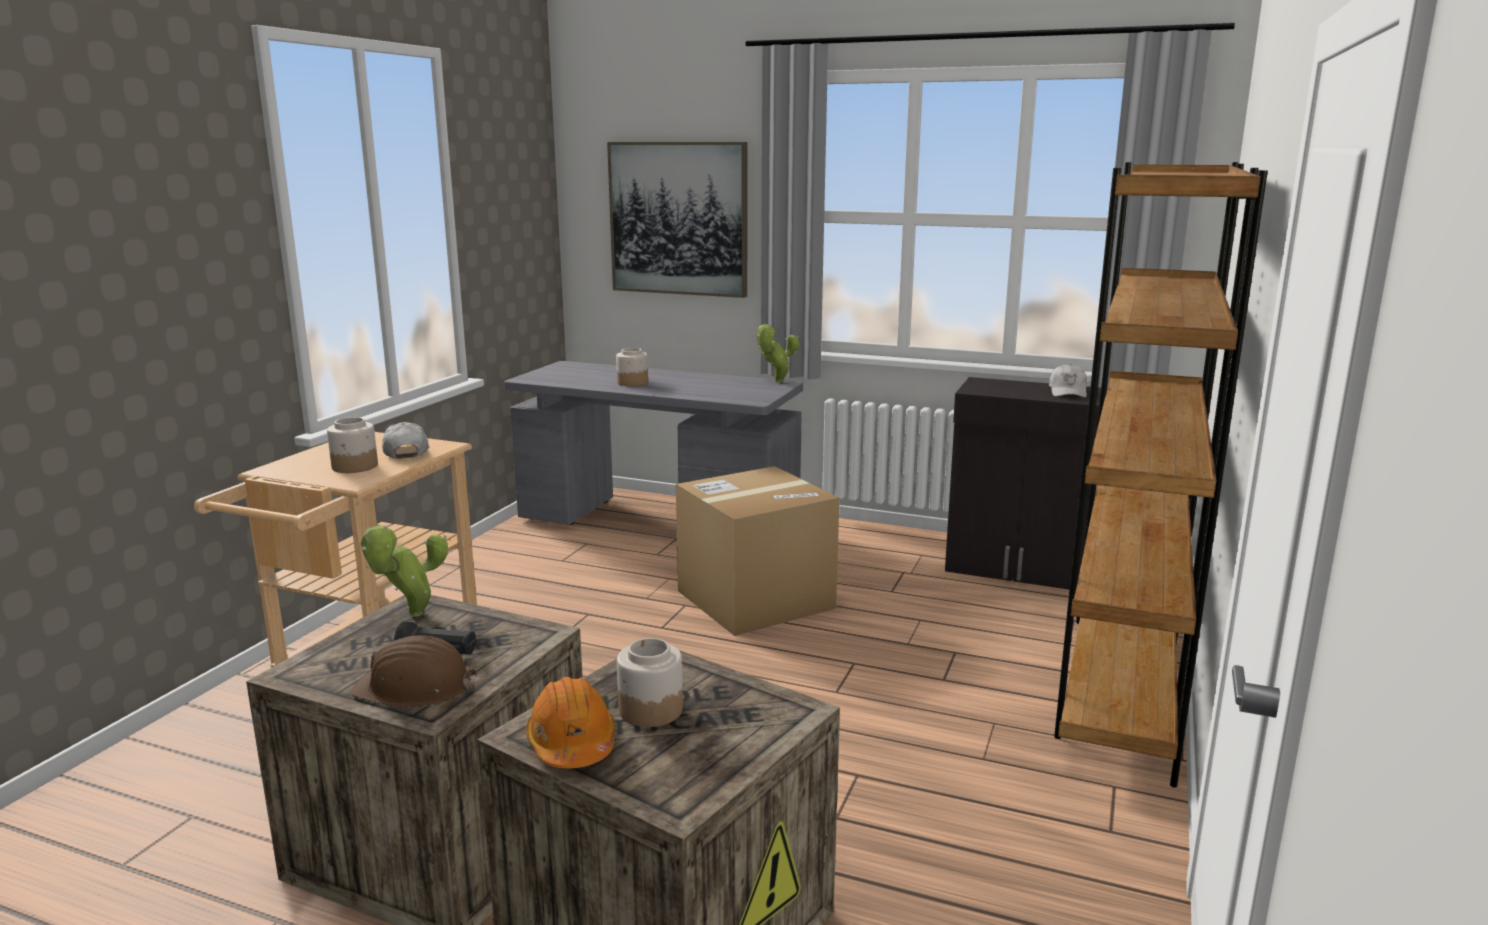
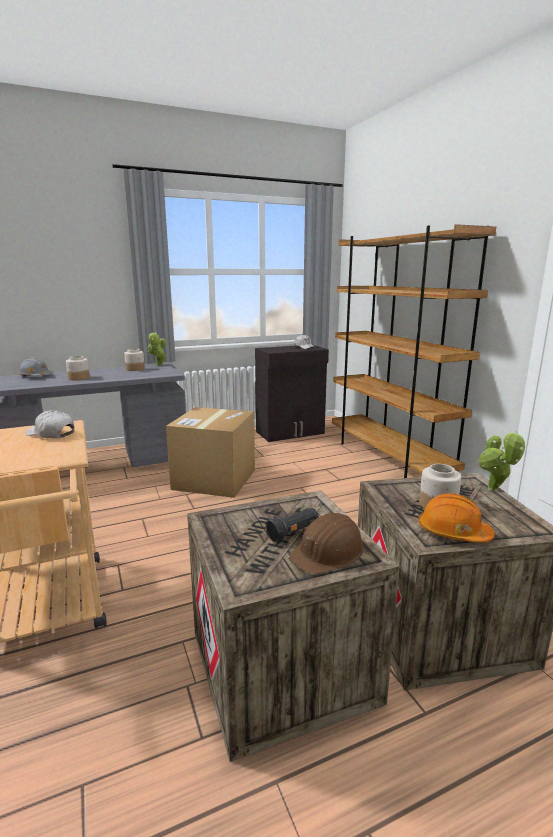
camera: 45 degrees left, 0 degrees up
jar [327,417,378,473] -> jar moved to [124,349,145,371]
potted plant [361,525,448,617] -> potted plant moved to [478,431,525,491]
picture [607,142,747,298] -> none
none -> grey hard hat [19,357,53,376]

